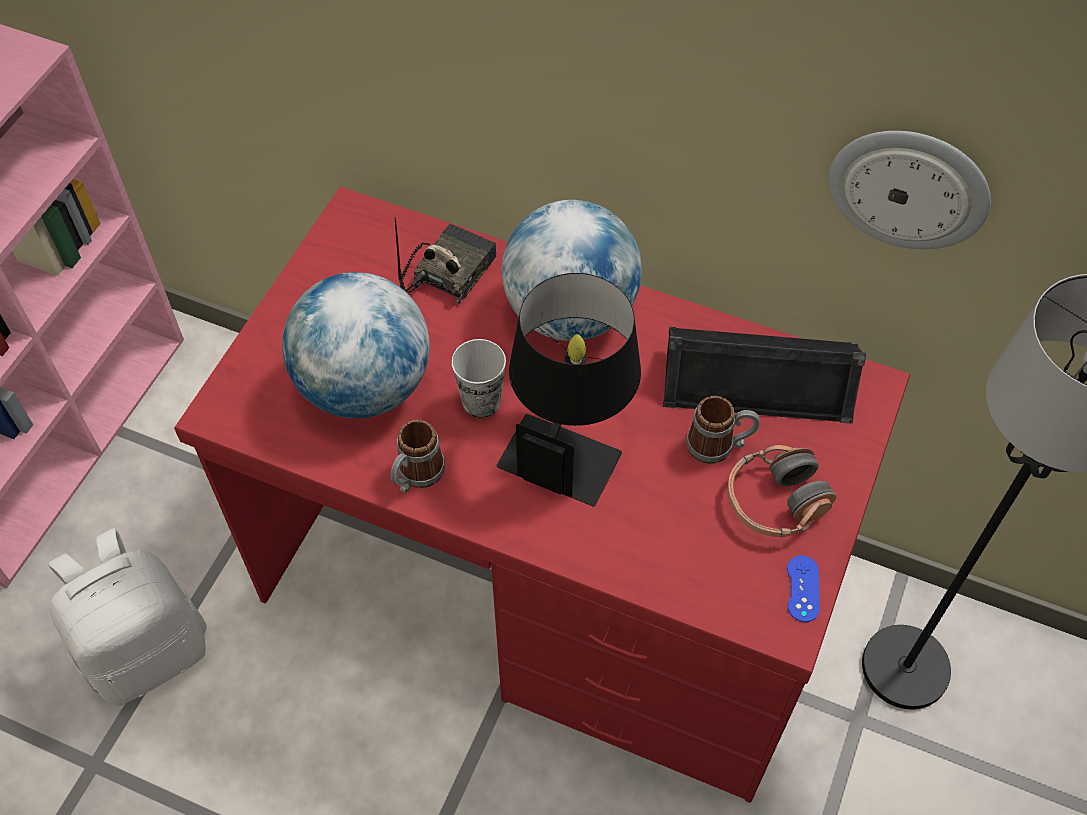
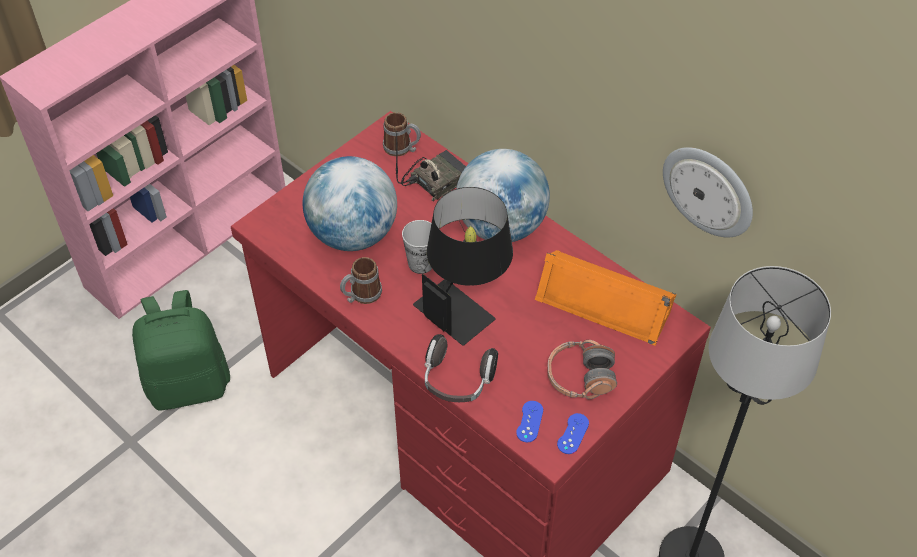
camera: 20 degrees right, 5 degrees down
white backpack [48,528,207,706] -> green backpack [132,290,230,410]
black speaker [663,327,866,424] -> orange speaker [535,250,677,346]
mug [686,396,760,464] -> mug moved to [383,112,421,156]
none -> headphones [424,334,498,402]
none -> blue game controller [516,401,543,443]

